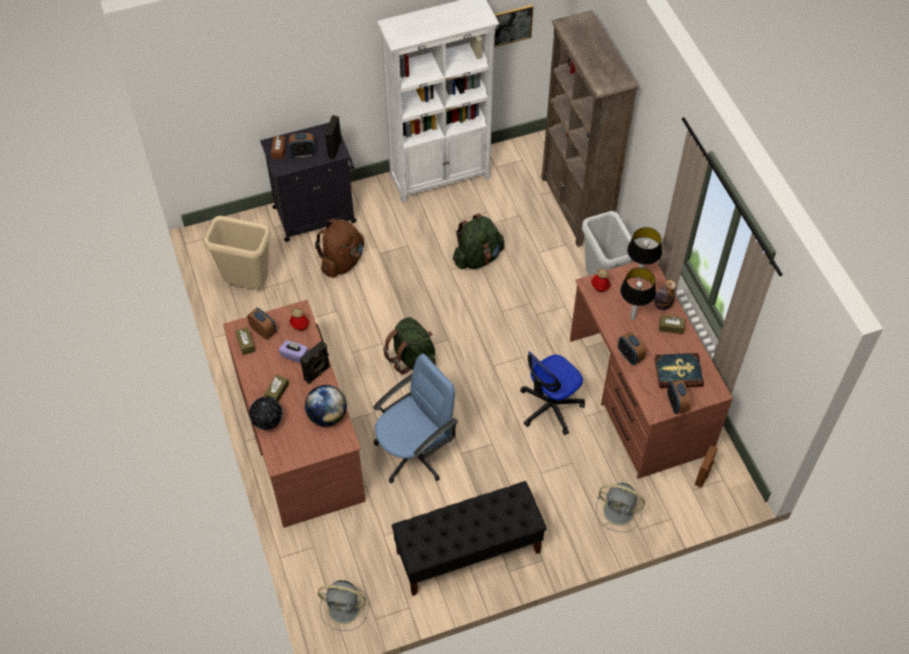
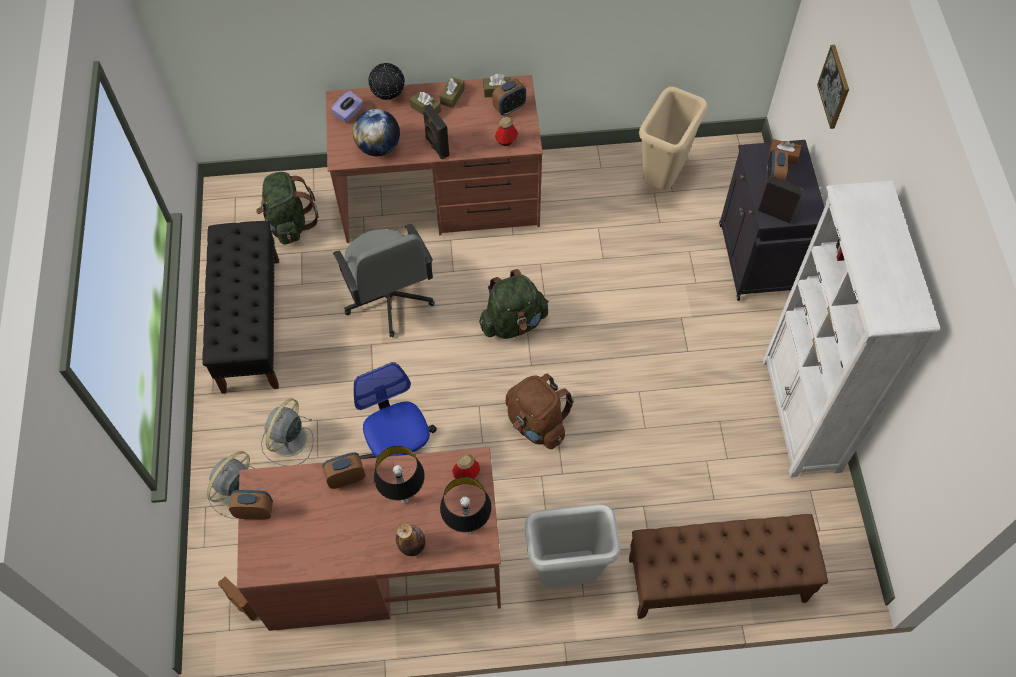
camera: 105 degrees right, 5 degrees up
purple tissue box [279,340,308,363] -> purple tissue box moved to [331,91,363,123]
brown backpack [315,219,364,278] -> brown backpack moved to [506,374,574,449]
grey fan [318,580,369,631] -> grey fan moved to [261,398,313,466]
blue office chair [373,354,458,483] -> grey office chair [333,224,435,337]
green backpack [453,213,504,269] -> green backpack moved to [256,172,319,245]
picture [494,5,533,47] -> picture moved to [817,45,849,129]
brown bookcase [541,10,638,247] -> brown bench [629,514,828,619]
book [655,353,704,388] -> none
brown tissue box [659,315,685,334] -> brown tissue box moved to [439,77,465,108]

